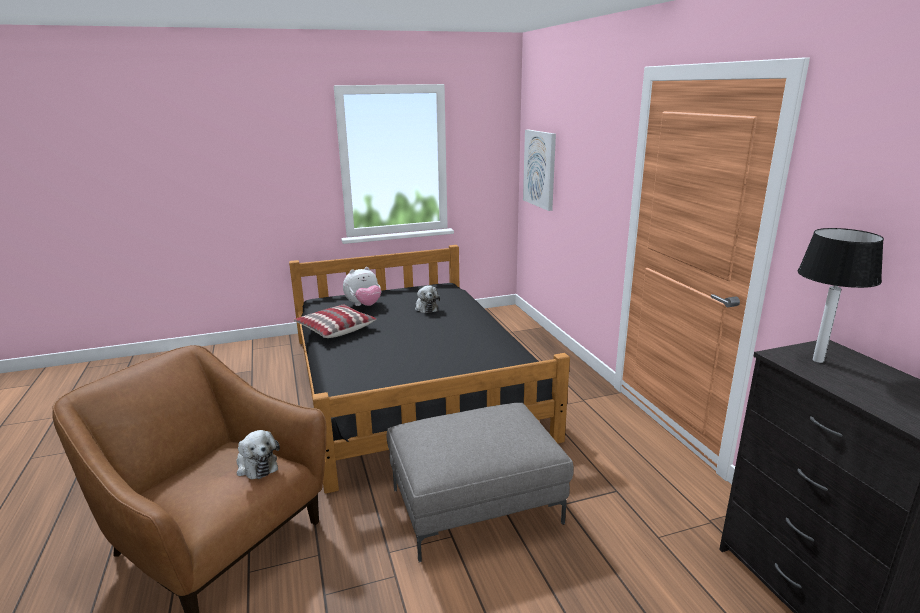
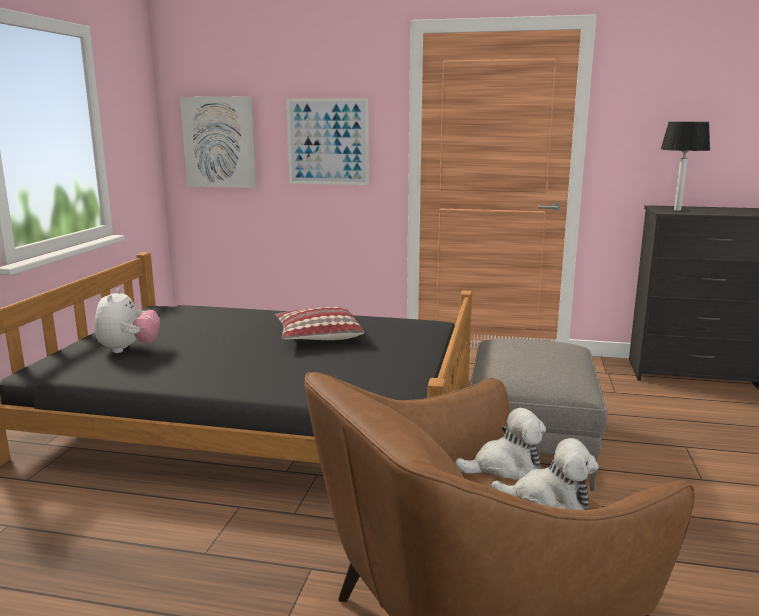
camera: 60 degrees left, 5 degrees down
pillow [294,304,376,338] -> pillow moved to [275,306,364,340]
plush toy [415,286,440,313] -> plush toy moved to [491,438,599,510]
none -> picture [286,98,369,185]

